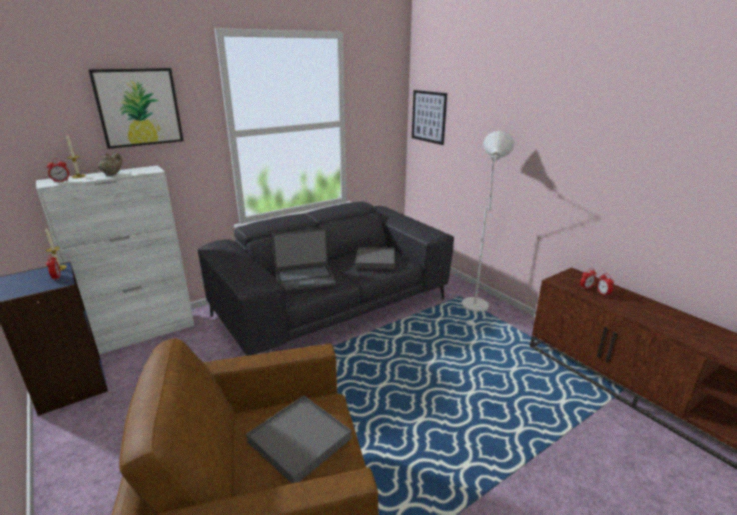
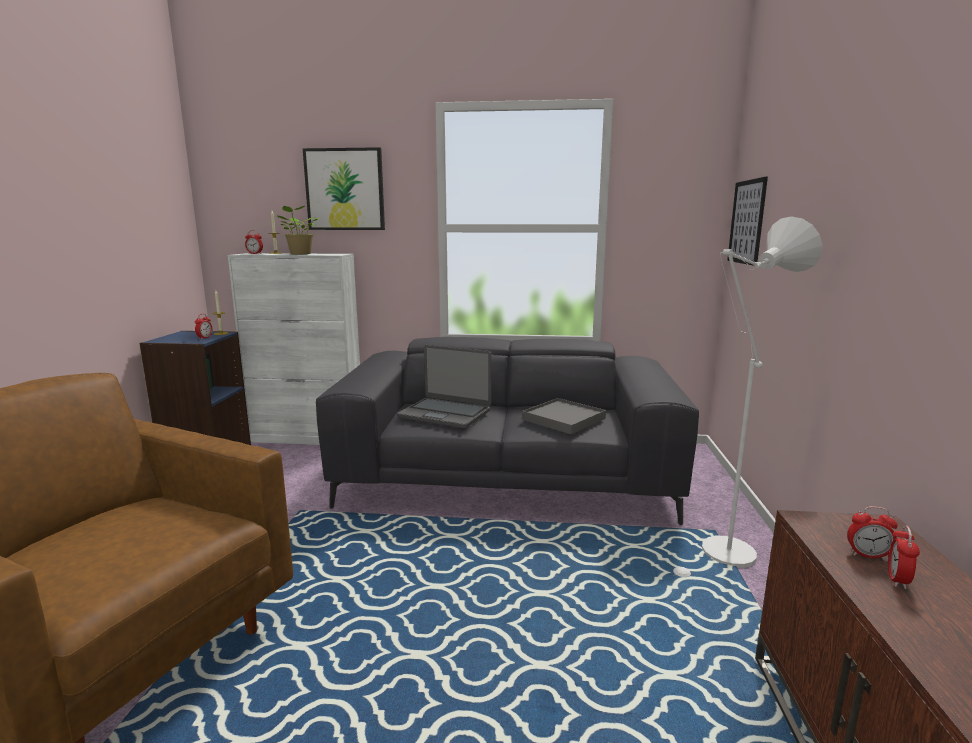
camera: 40 degrees right, 10 degrees down
beige teapot [98,153,122,176] -> potted plant [276,206,319,254]
grey tray [246,395,352,484] -> none

